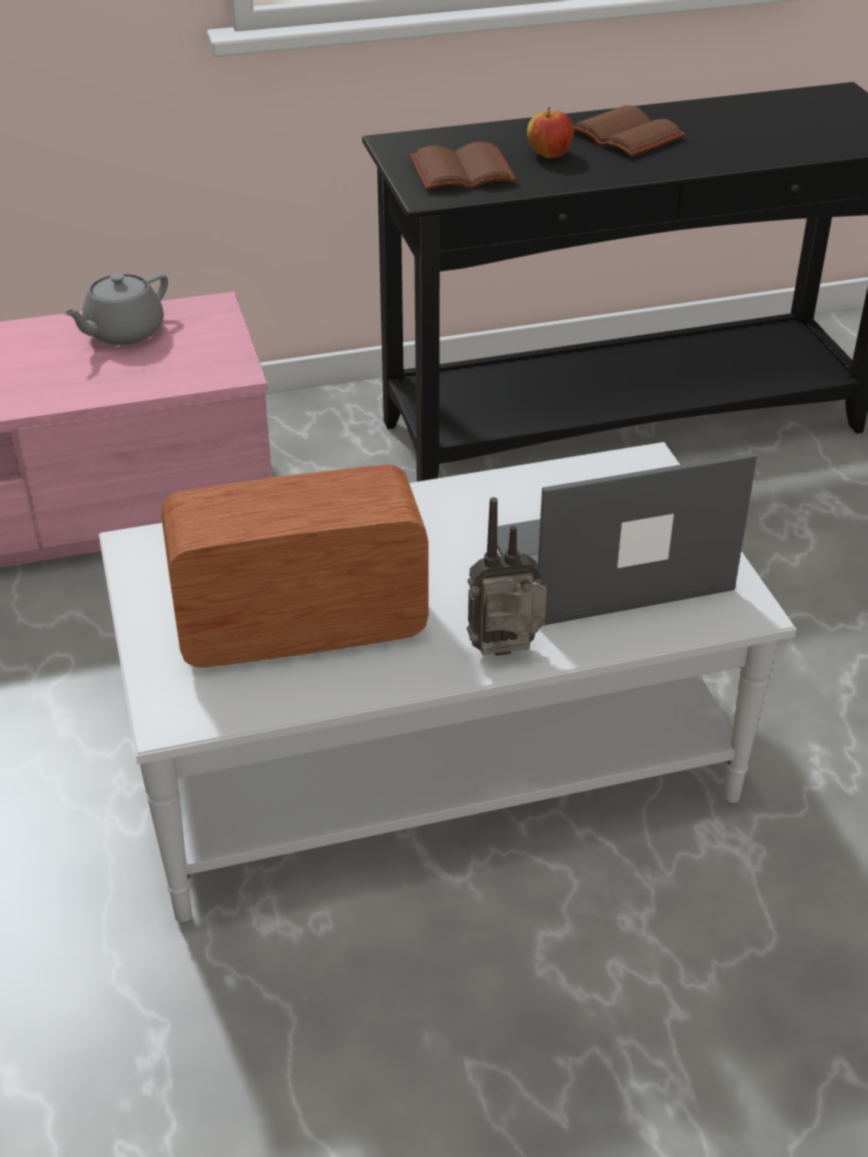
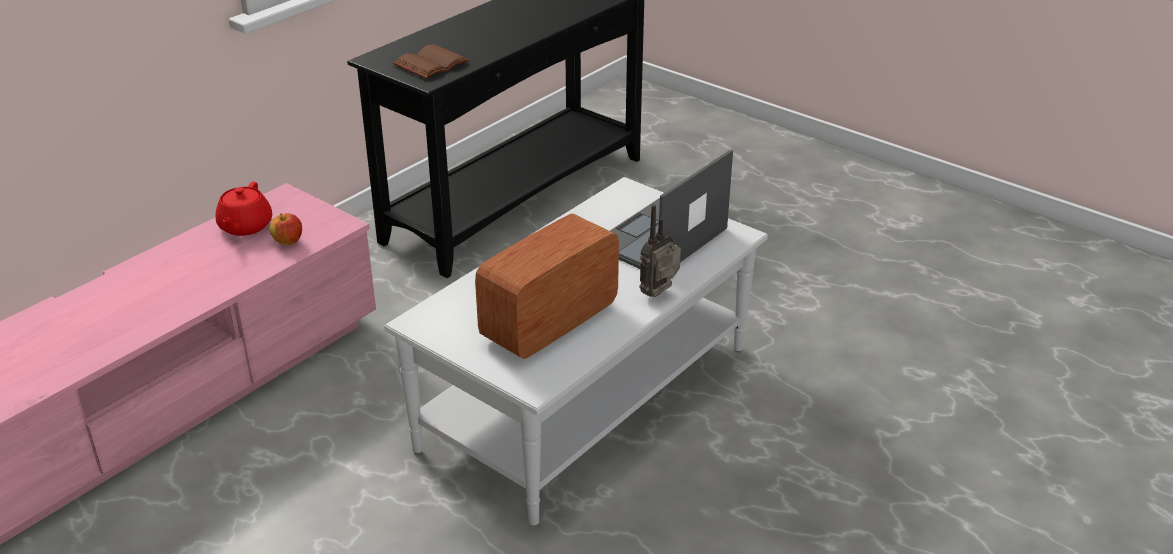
camera: 35 degrees left, 5 degrees down
grey teapot [63,273,168,345] -> red teapot [215,182,272,236]
apple [527,107,574,158] -> apple moved to [269,213,302,245]
brown book [573,105,685,157] -> none

